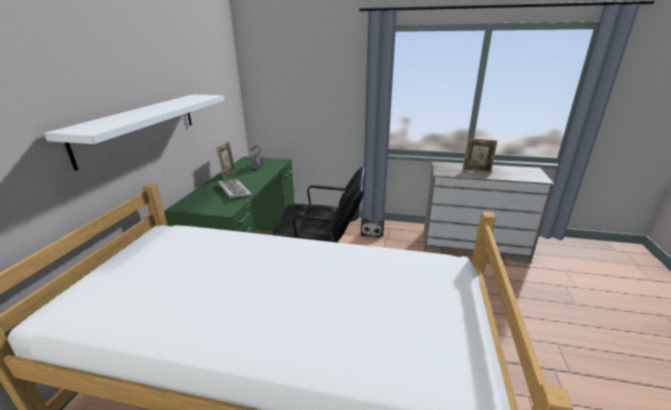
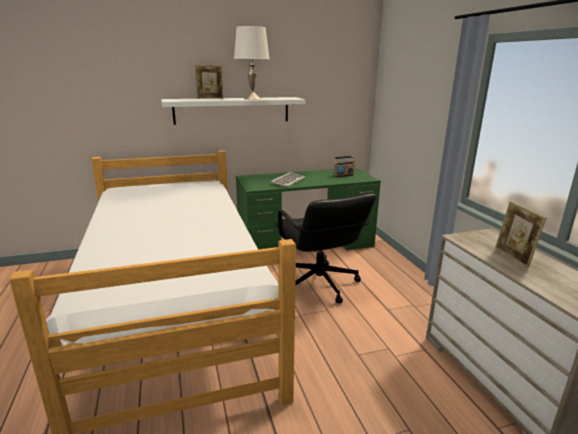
camera: 60 degrees right, 5 degrees down
picture frame [216,141,235,178] -> picture frame moved to [195,65,224,99]
plush toy [361,218,384,238] -> none
none -> white table lamp [234,26,270,100]

